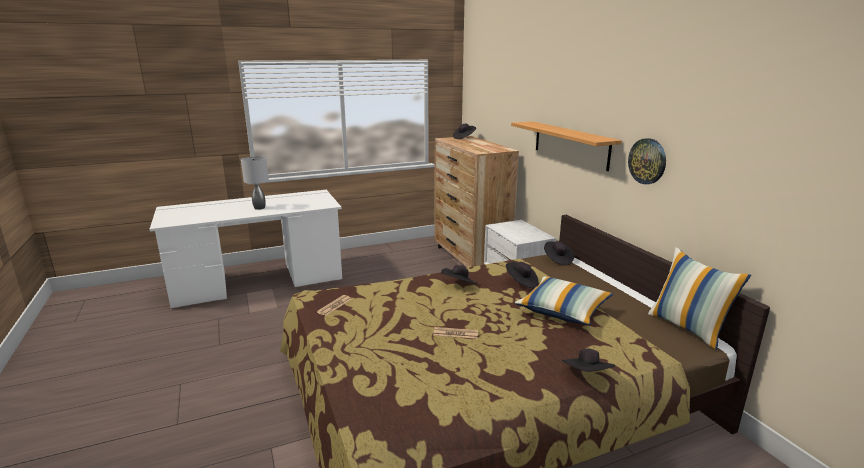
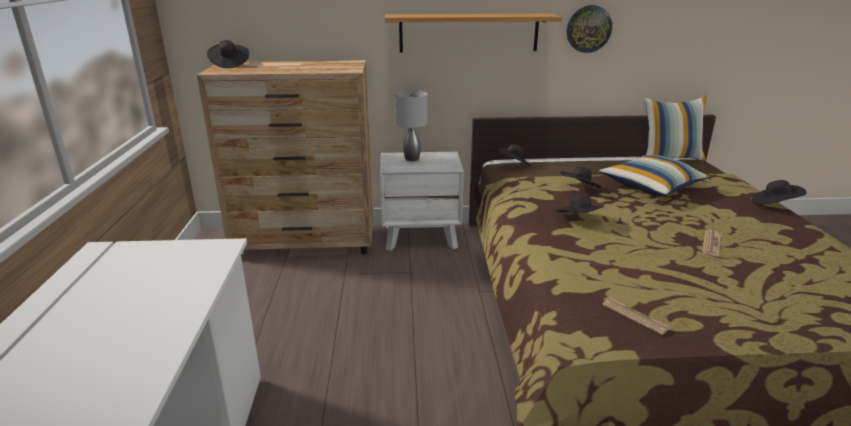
camera: 70 degrees left, 5 degrees up
grey table lamp [241,156,269,210] -> grey table lamp moved to [395,90,428,161]

